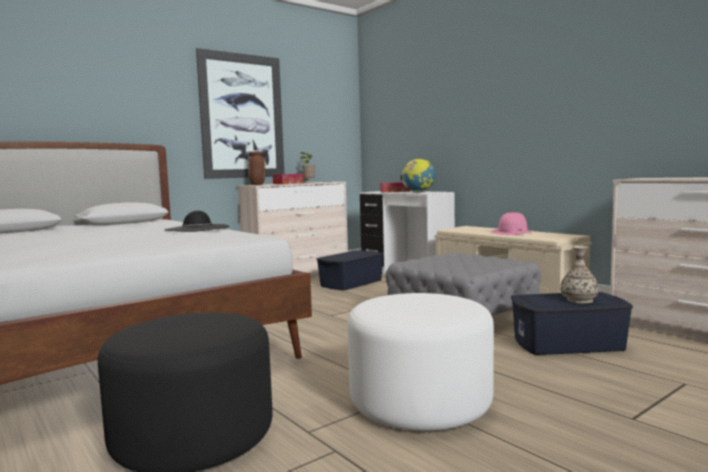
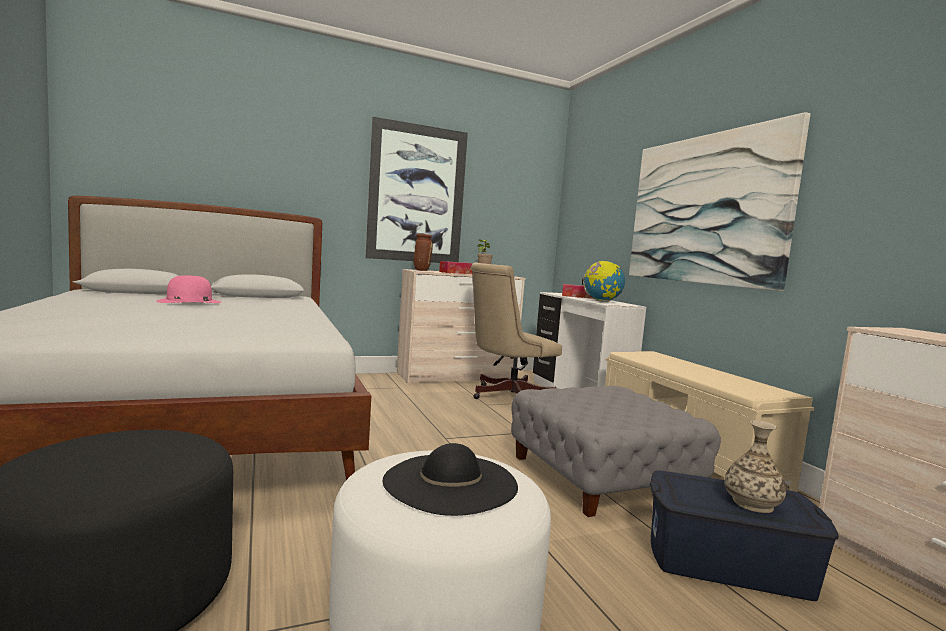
camera: 15 degrees right, 0 degrees up
black hat [164,211,230,232] -> black hat moved to [383,443,518,516]
blue storage box [317,250,384,290] -> beige office chair [471,262,562,399]
pink hat [492,212,532,235] -> pink hat moved to [156,275,221,303]
none -> picture [629,112,810,291]

